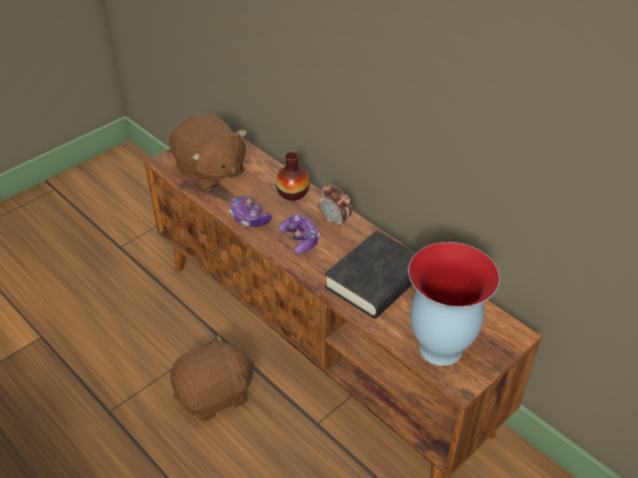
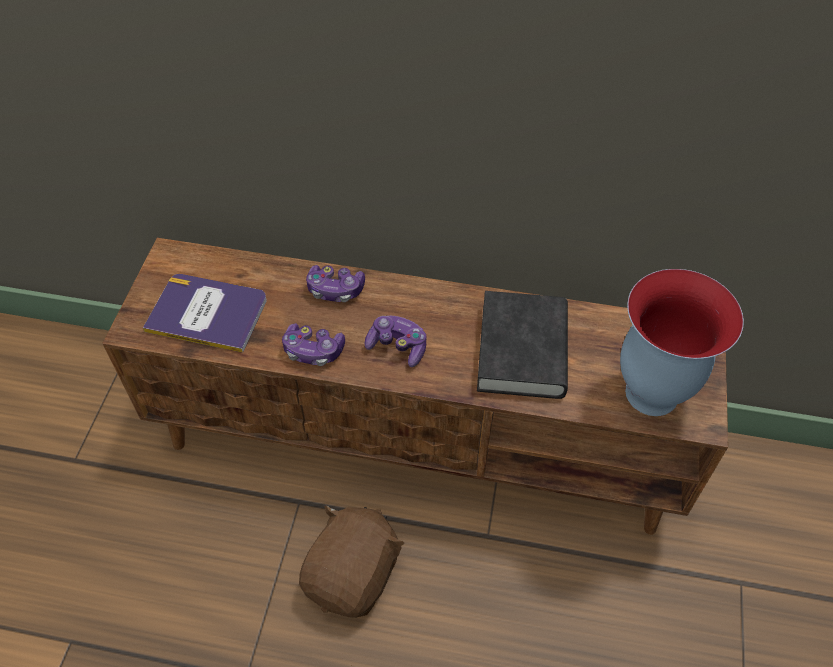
camera: 35 degrees left, 10 degrees up
brown plush toy [169,114,247,191] -> book [143,274,267,353]
vase [276,152,310,201] -> game controller [306,265,365,302]
alarm clock [319,184,352,228] -> none

